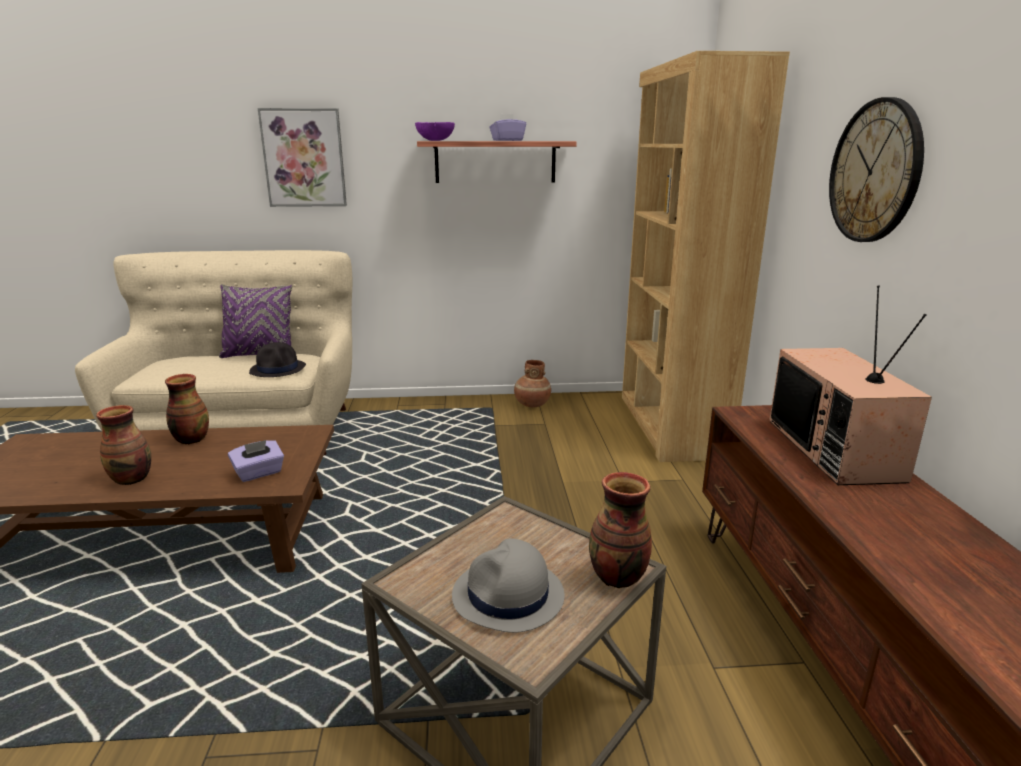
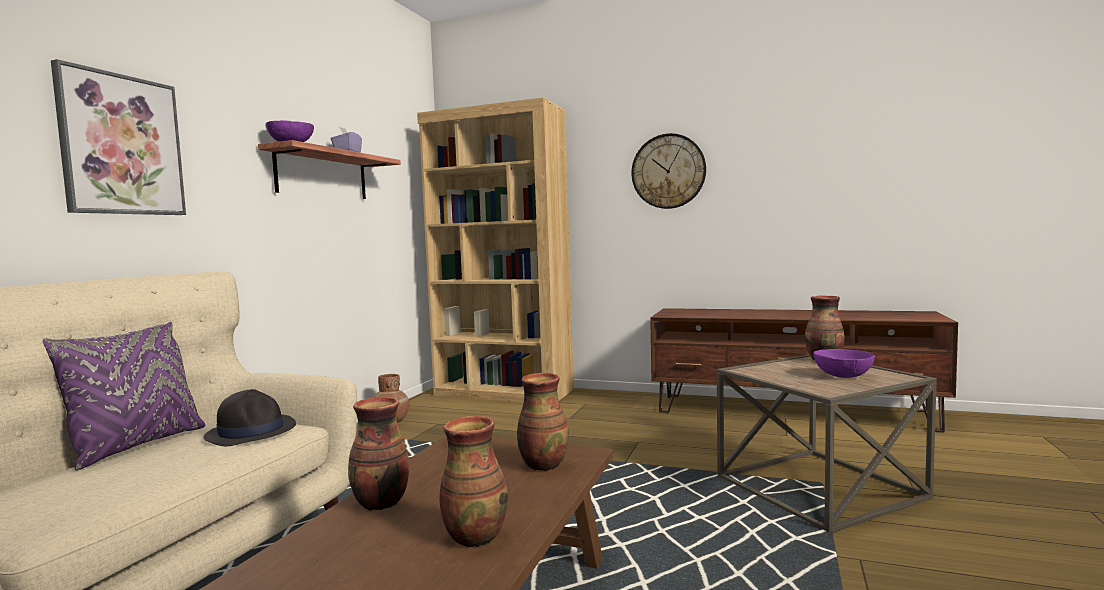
camera: 65 degrees left, 15 degrees down
purple tissue box [228,440,284,482] -> vase [517,373,569,471]
grey hat [452,538,564,633] -> purple bowl [813,349,875,378]
television [769,285,932,485] -> none

